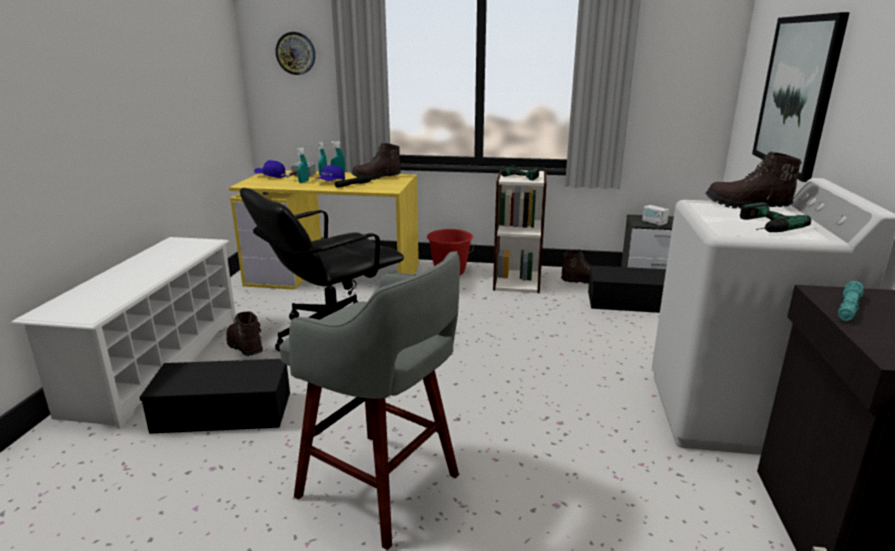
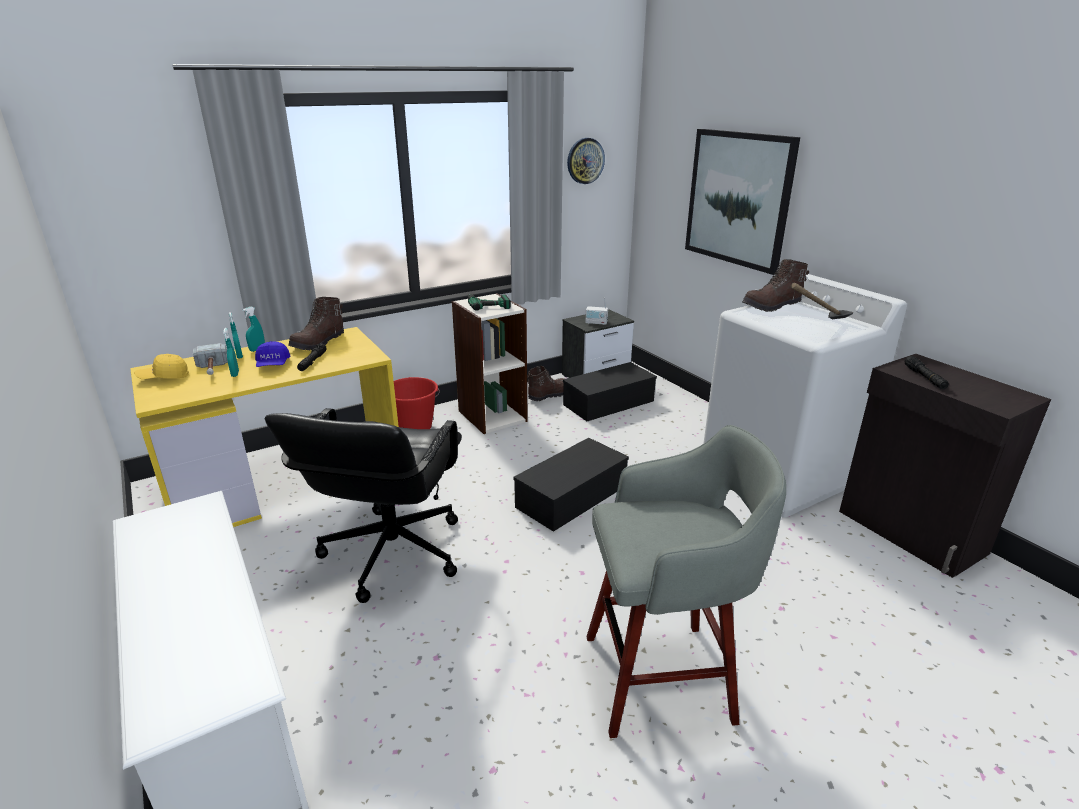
camera: 40 degrees left, 5 degrees up
black storage box [140,359,290,434] -> black storage box moved to [513,438,629,532]
brown boot [227,312,263,356] -> none
blue cap [254,160,286,178] -> yellow cap [134,354,189,379]
wall clock [275,32,315,75] -> wall clock moved to [567,138,605,184]
power drill [740,202,811,232] -> hammer [790,283,853,319]
turquoise flashlight [838,281,864,321] -> black flashlight [905,356,949,389]

